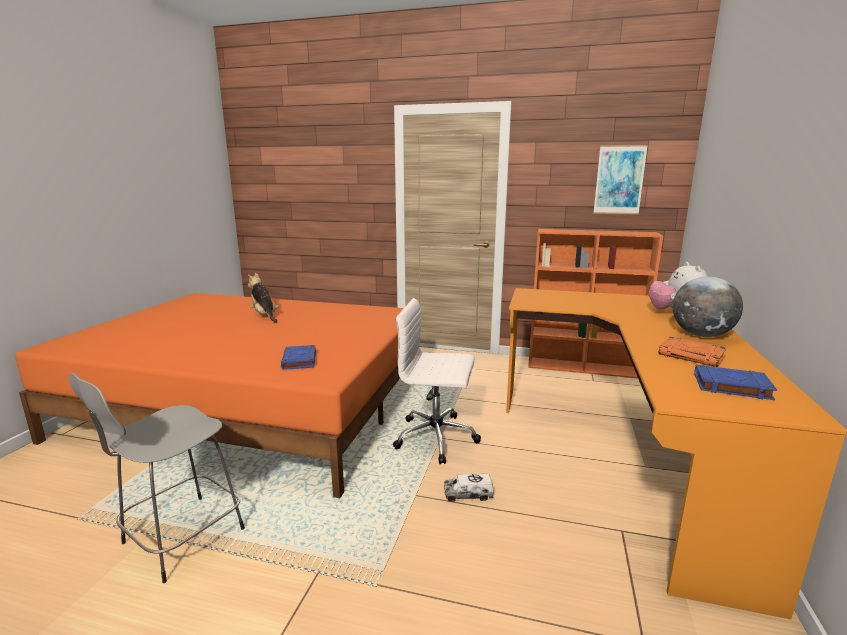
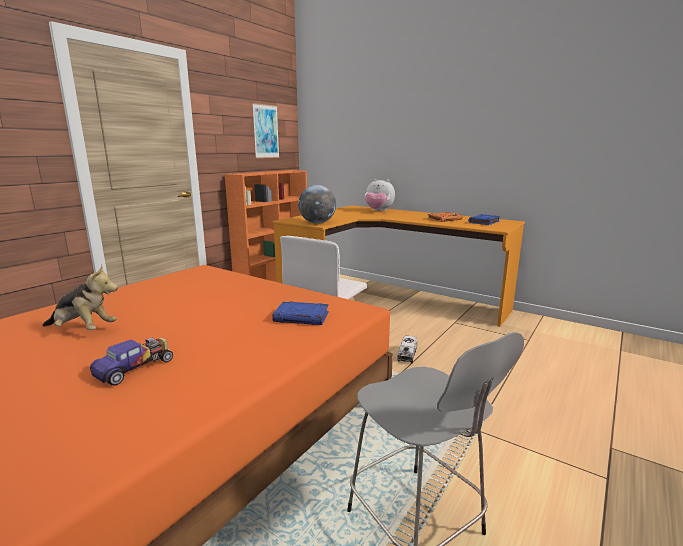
camera: 70 degrees left, 0 degrees up
plush toy [248,273,279,323] -> plush toy turned 150 degrees counterclockwise [43,265,118,330]
globe [673,277,743,337] -> globe moved to [298,185,336,224]
none -> toy car [90,337,173,386]

